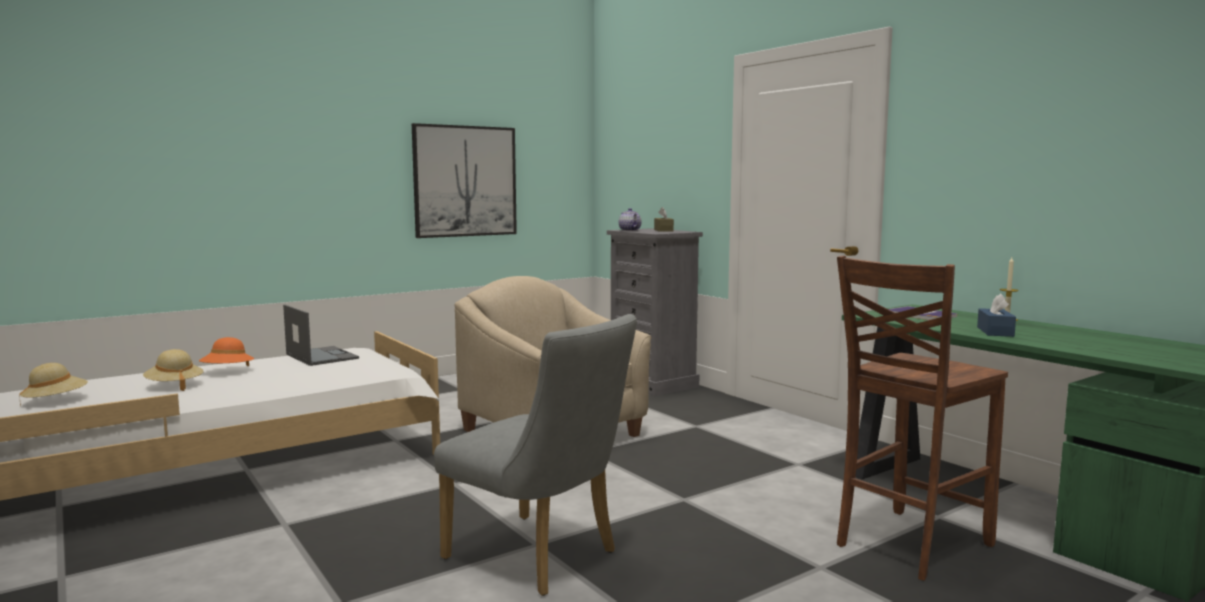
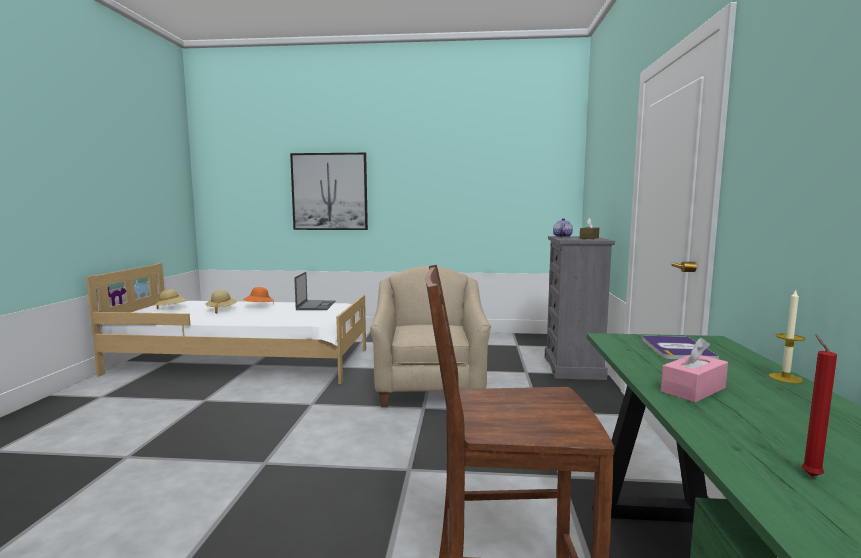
camera: 40 degrees right, 0 degrees up
picture [412,123,517,238] -> picture moved to [290,153,368,230]
grey chair [434,314,637,596] -> none
blue tissue box [977,293,1016,337] -> pink tissue box [661,338,728,403]
none -> red candle [802,334,837,477]

